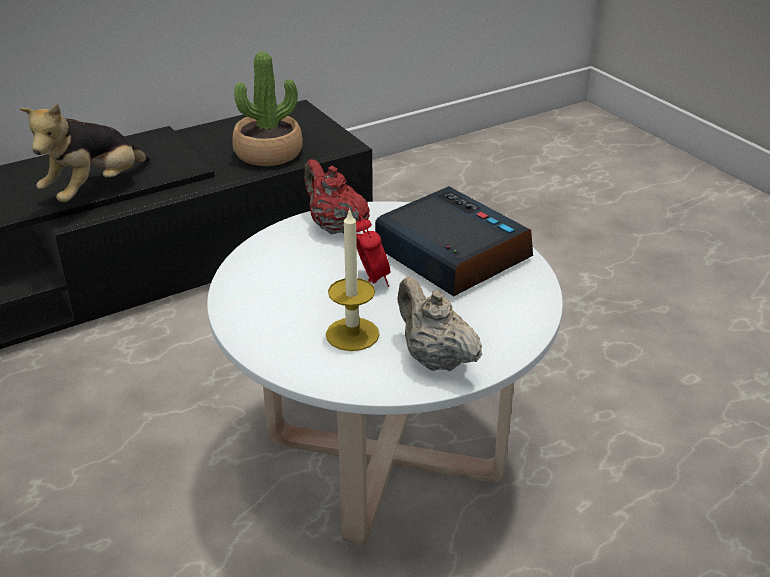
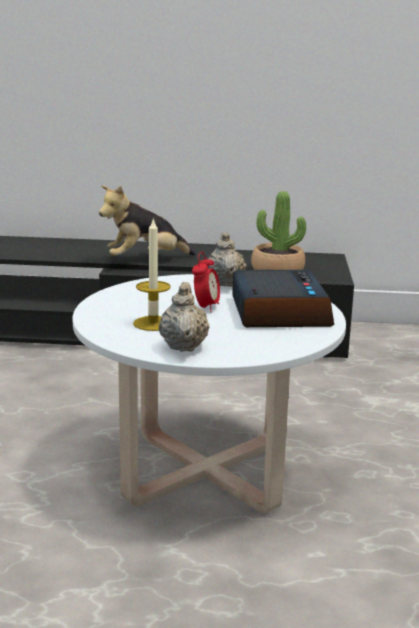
camera: 35 degrees right, 15 degrees down
red teapot [304,159,370,234] -> beige teapot [208,232,247,287]

